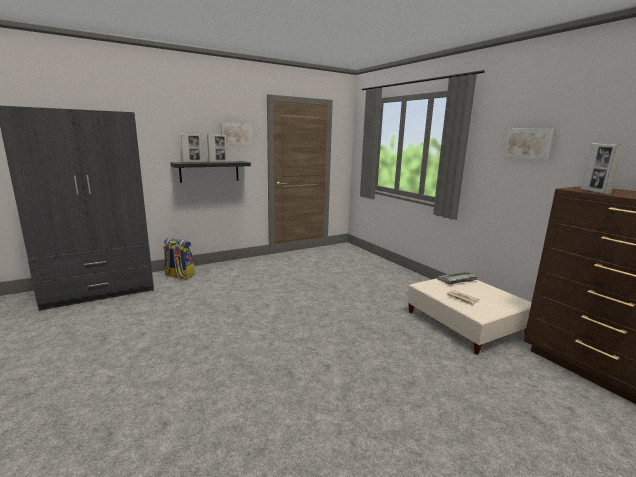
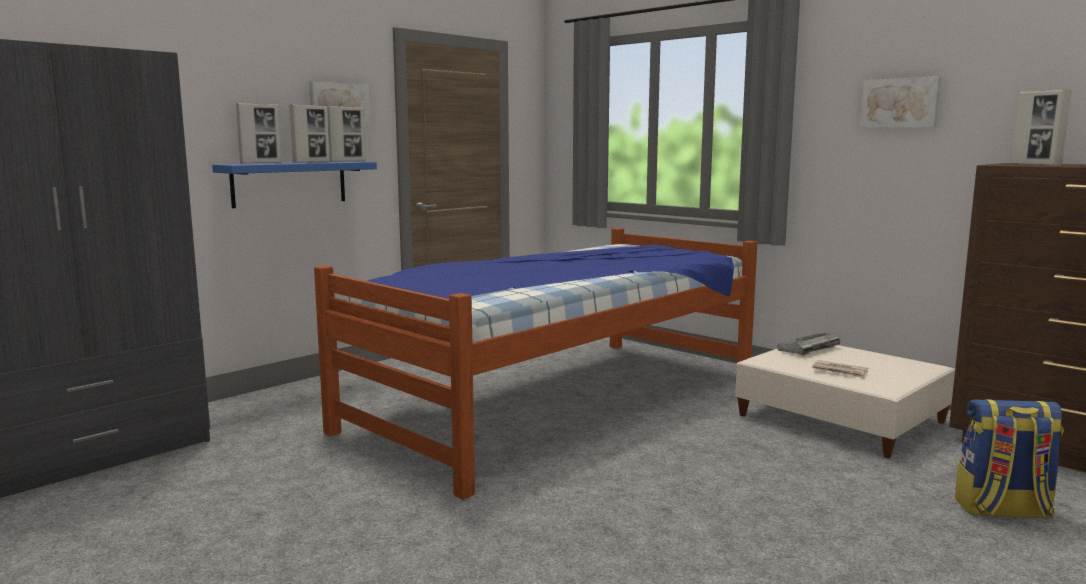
camera: 15 degrees left, 5 degrees down
backpack [163,238,195,279] -> backpack moved to [955,399,1063,519]
black shelf [170,161,251,183] -> blue shelf [212,161,377,208]
none -> bed [314,228,757,500]
none -> picture frame [327,106,365,162]

